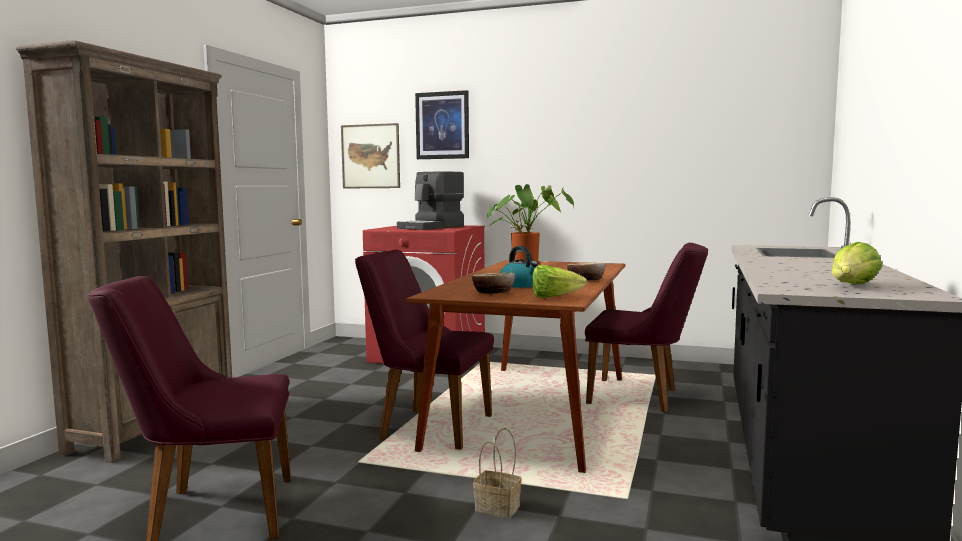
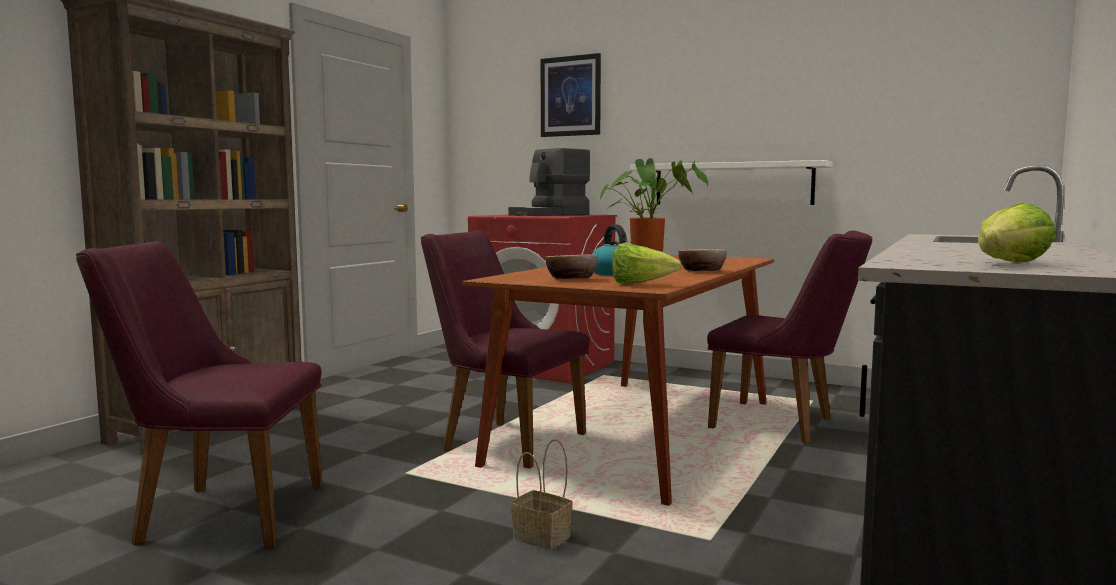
camera: 10 degrees right, 0 degrees up
picture [341,123,400,189] -> none
none -> white shelf [630,160,833,205]

